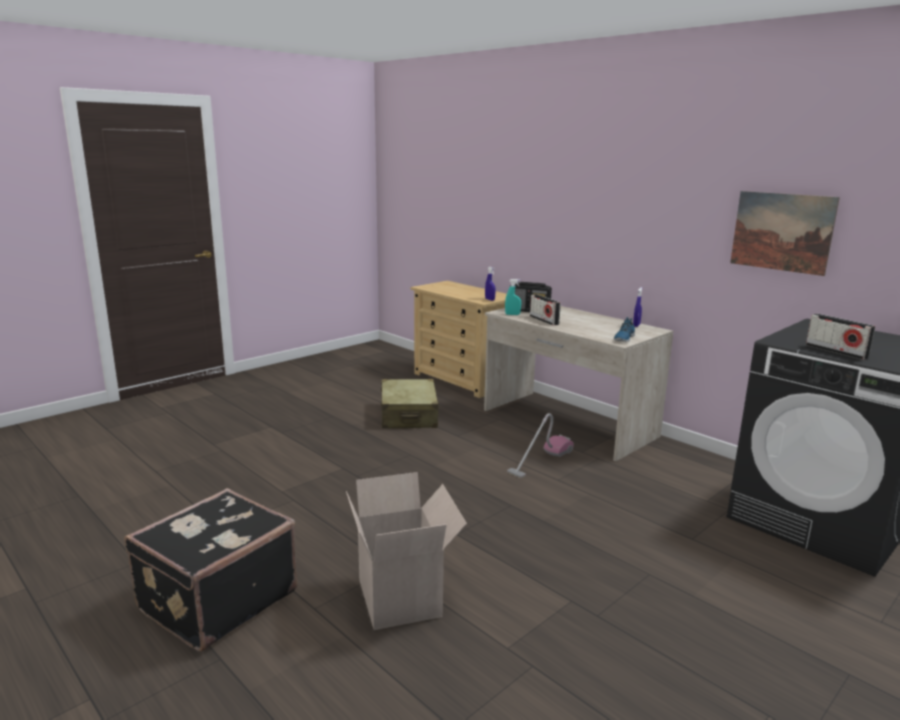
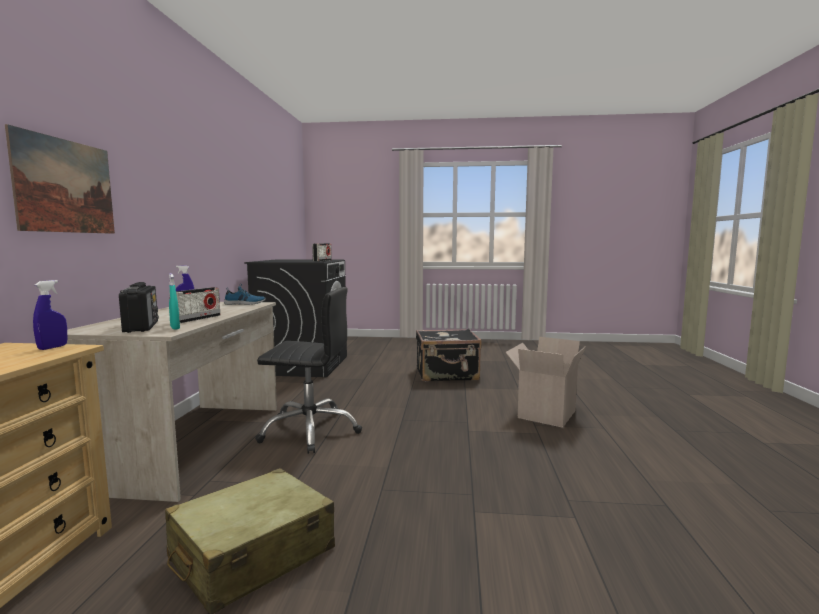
camera: 130 degrees left, 10 degrees down
black suitcase [124,488,298,652] -> black suitcase moved to [416,329,482,382]
vacuum cleaner [507,413,574,478] -> black office chair [255,287,362,454]
picture [730,191,840,276] -> picture moved to [5,124,115,234]

